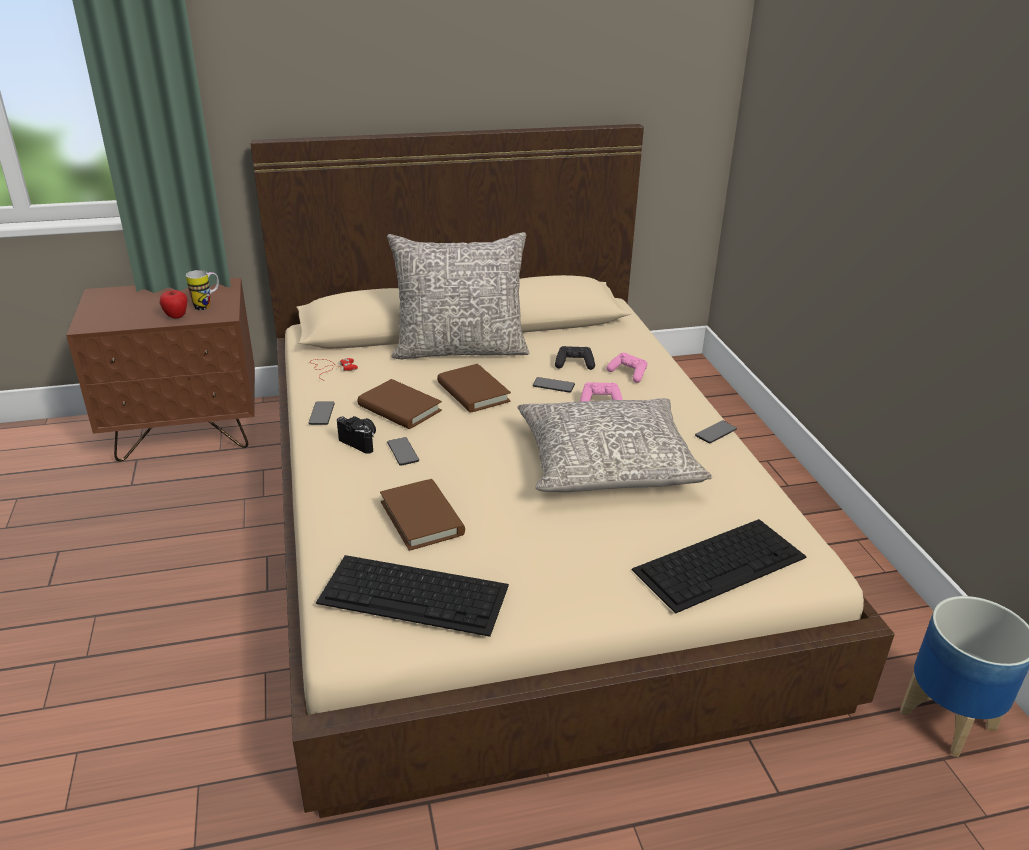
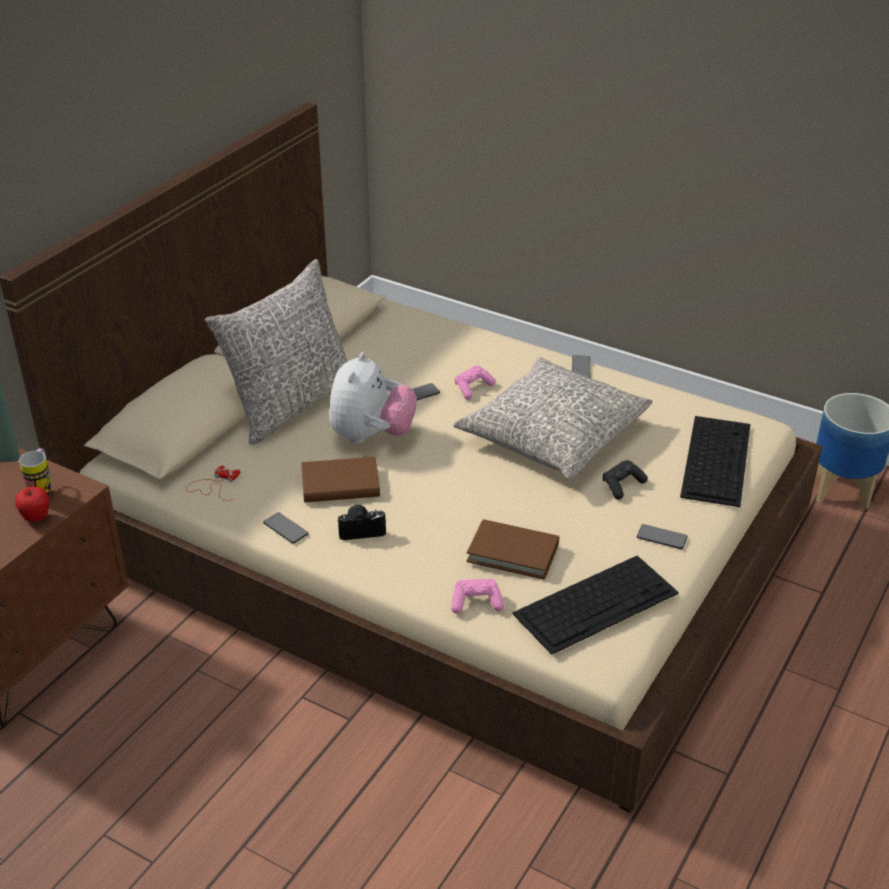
camera: 45 degrees left, 5 degrees up
phone [387,437,419,466] -> phone moved to [637,524,687,549]
brown book [437,364,511,413] -> plush toy [329,352,417,444]
black game controller [555,346,595,370] -> black game controller moved to [603,460,648,500]
pink game controller [606,353,648,383] -> pink game controller moved to [451,578,504,613]

